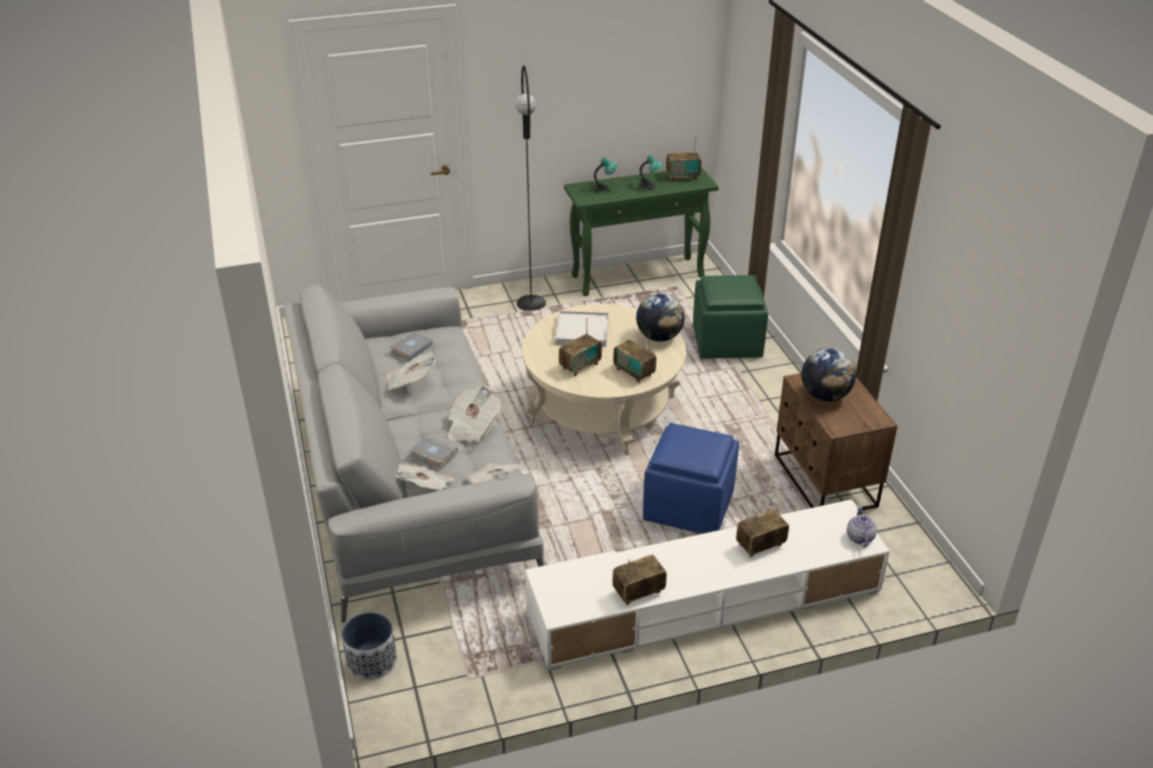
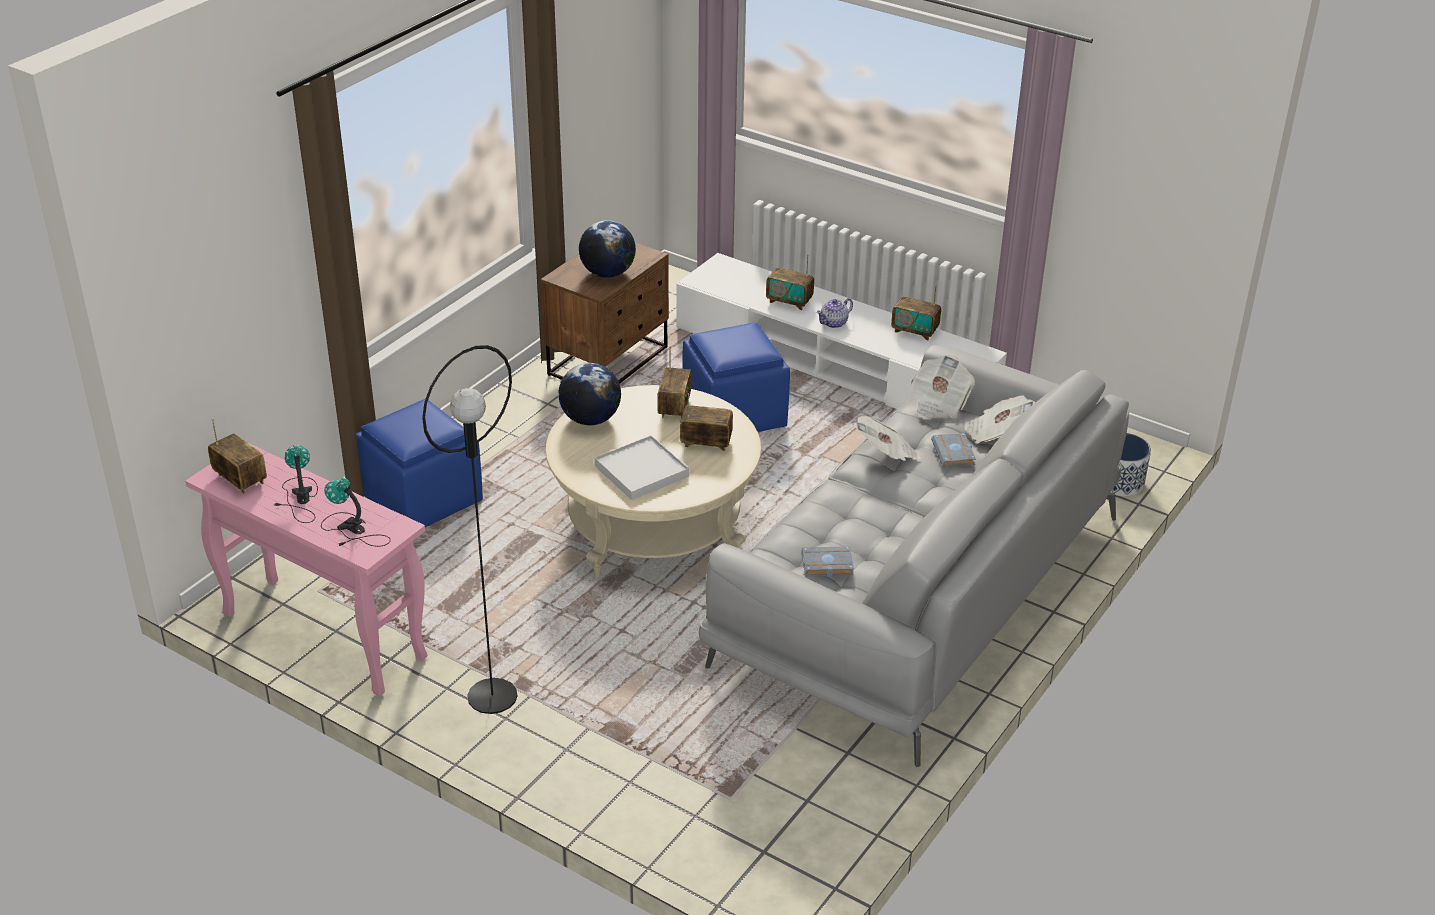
camera: 130 degrees left, 0 degrees up
newspaper [387,352,436,391] -> none
green console table [564,167,719,296] -> pink console table [185,443,427,696]
green ottoman [693,275,768,359] -> blue ottoman [356,399,483,527]
teapot [847,506,877,547] -> teapot moved to [816,298,853,328]

